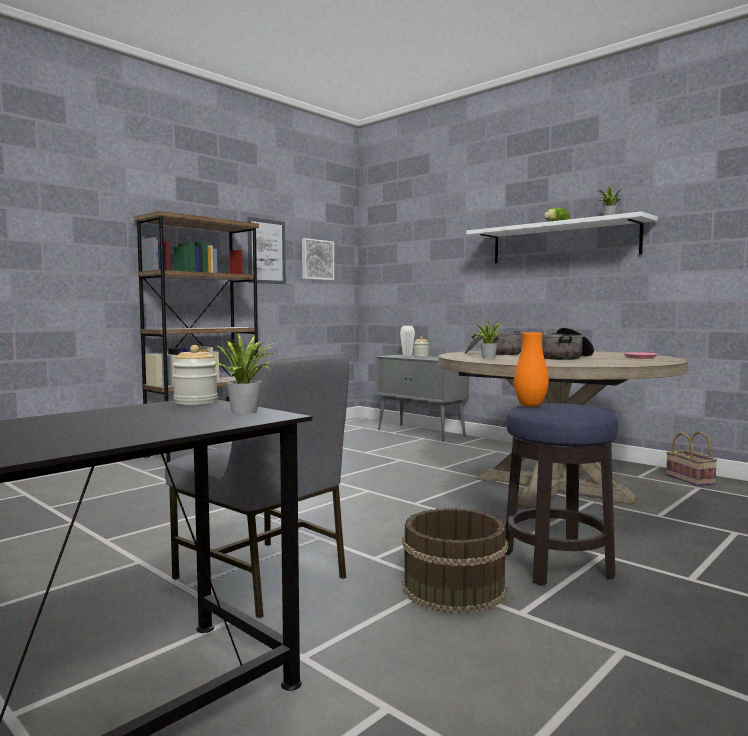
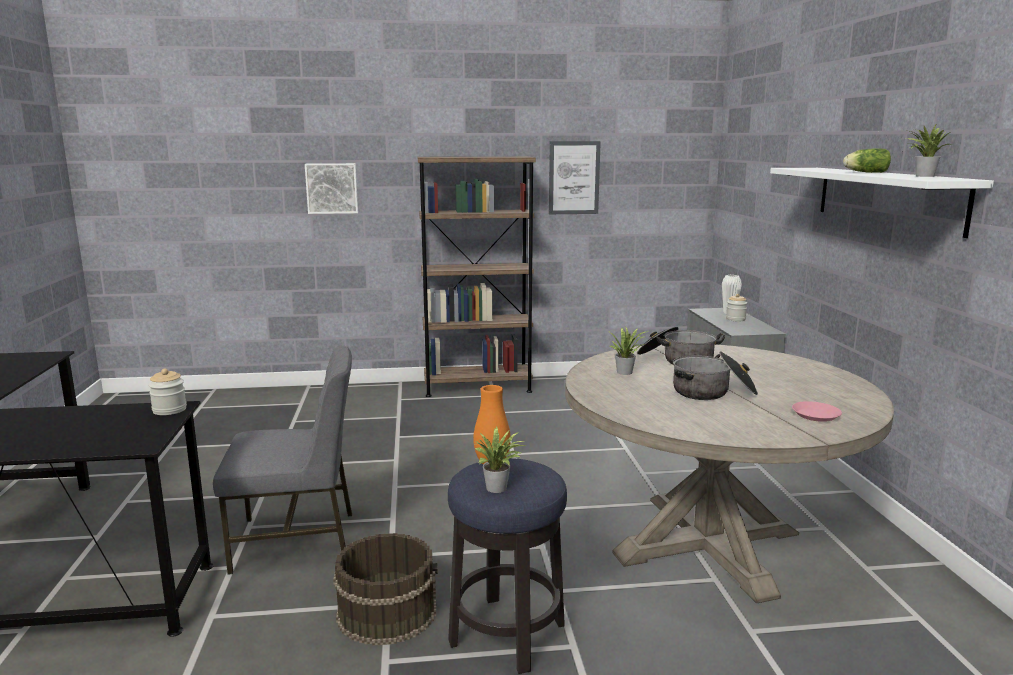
camera: 40 degrees right, 10 degrees up
grey chair [165,352,349,619] -> grey chair turned 90 degrees counterclockwise [213,345,352,575]
potted plant [211,334,279,414] -> potted plant moved to [474,427,528,493]
picture [302,238,334,280] -> picture moved to [305,163,358,214]
basket [666,431,718,486] -> none

